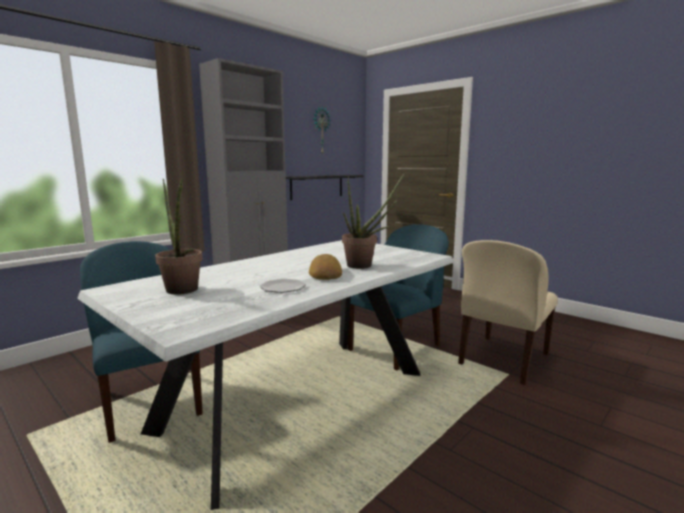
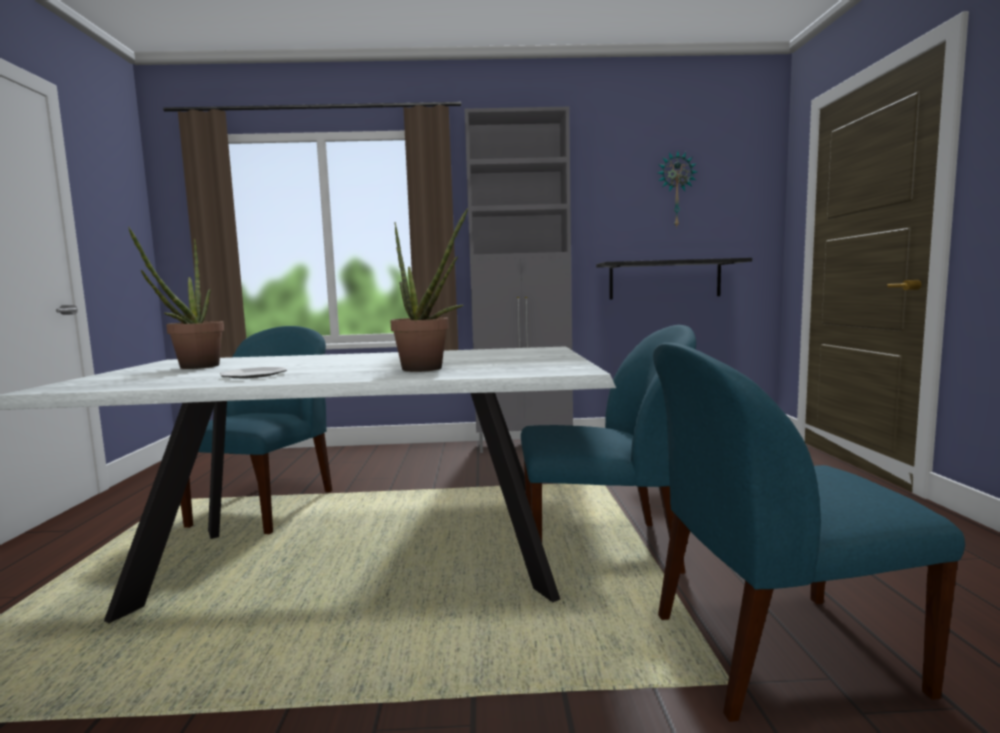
camera: 45 degrees right, 5 degrees down
bread [309,254,342,280] -> none
beige chair [458,240,558,385] -> blue chair [653,343,965,722]

